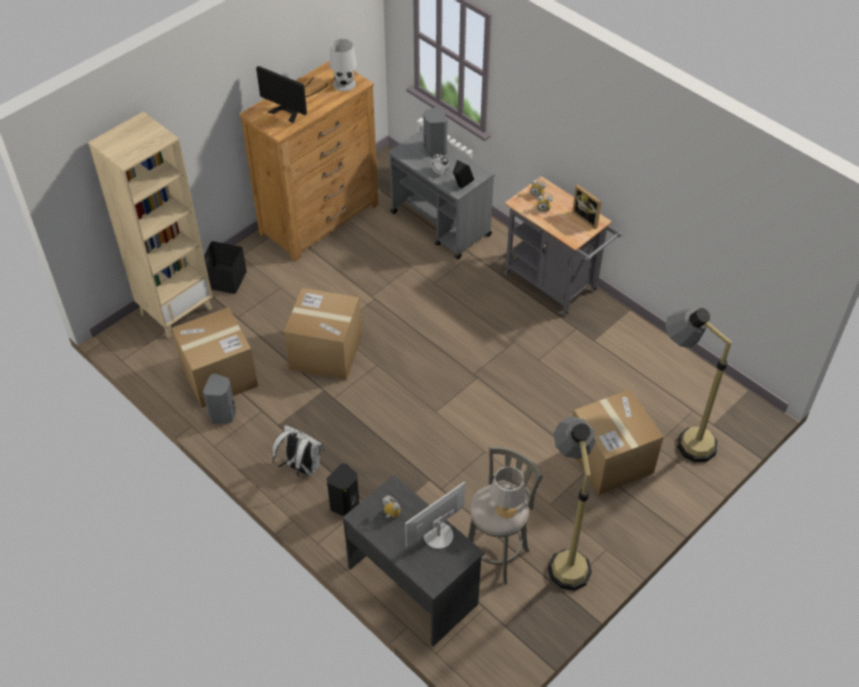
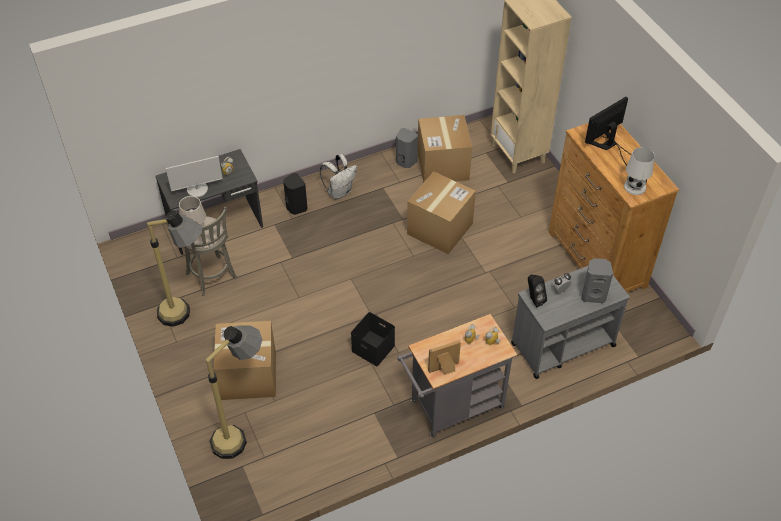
camera: 110 degrees right, 0 degrees up
black storage box [204,241,247,294] -> black storage box moved to [351,312,395,366]
monitor [405,482,465,549] -> monitor turned 90 degrees clockwise [166,156,223,197]

